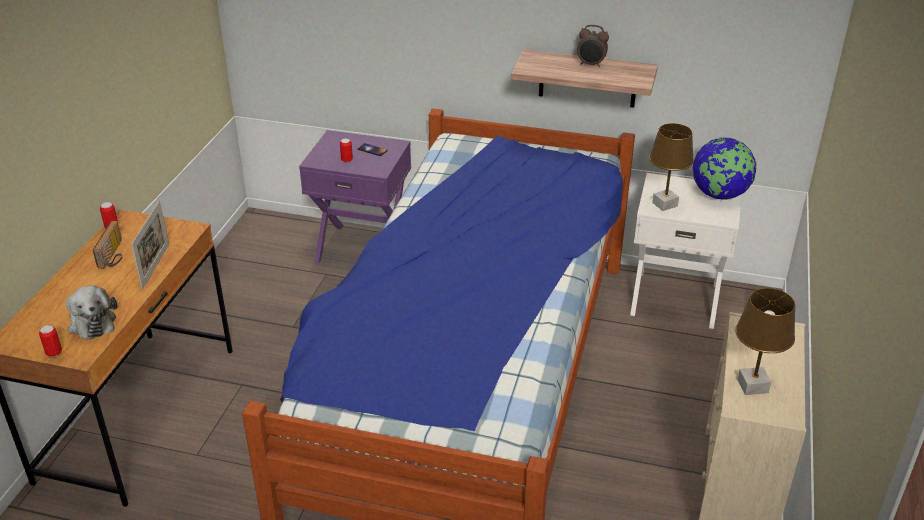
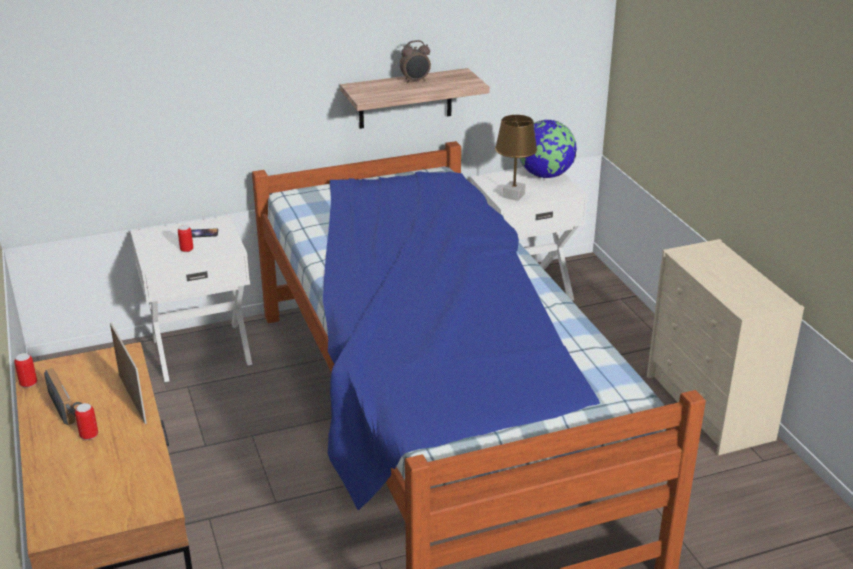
camera: 35 degrees left, 5 degrees down
can [39,325,62,357] -> can moved to [75,403,98,440]
plush toy [66,285,117,339] -> none
purple nightstand [299,130,411,264] -> white nightstand [130,215,252,382]
brown table lamp [735,288,795,395] -> none

